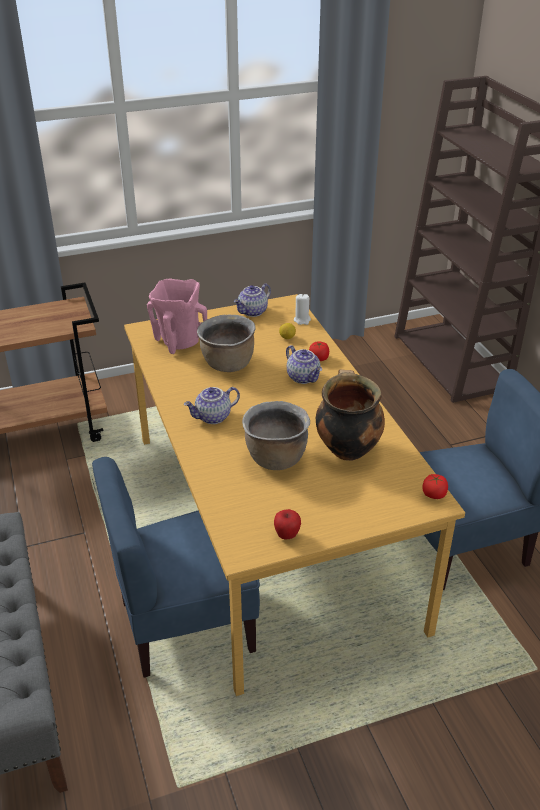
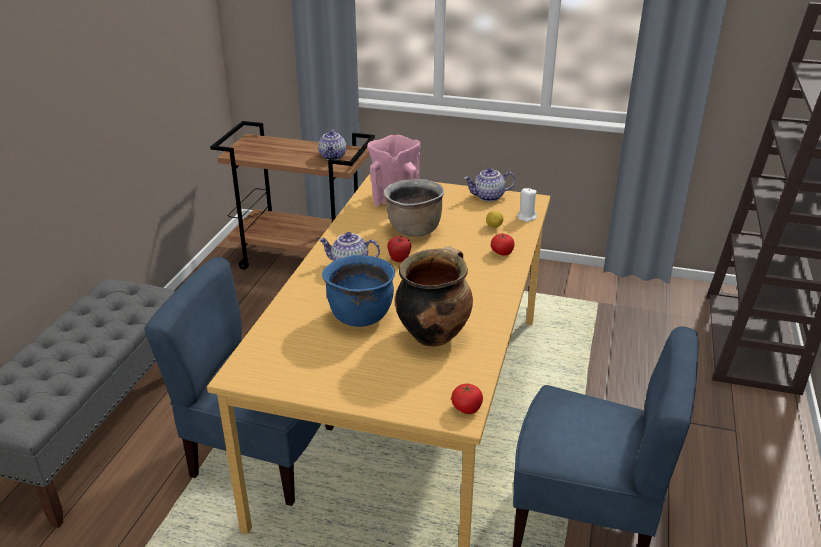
camera: 35 degrees right, 5 degrees down
brown cooking pot [242,401,310,470] -> blue cooking pot [322,255,395,327]
apple [274,509,301,540] -> apple moved to [387,236,411,262]
teapot [286,345,322,384] -> teapot moved to [318,129,346,160]

